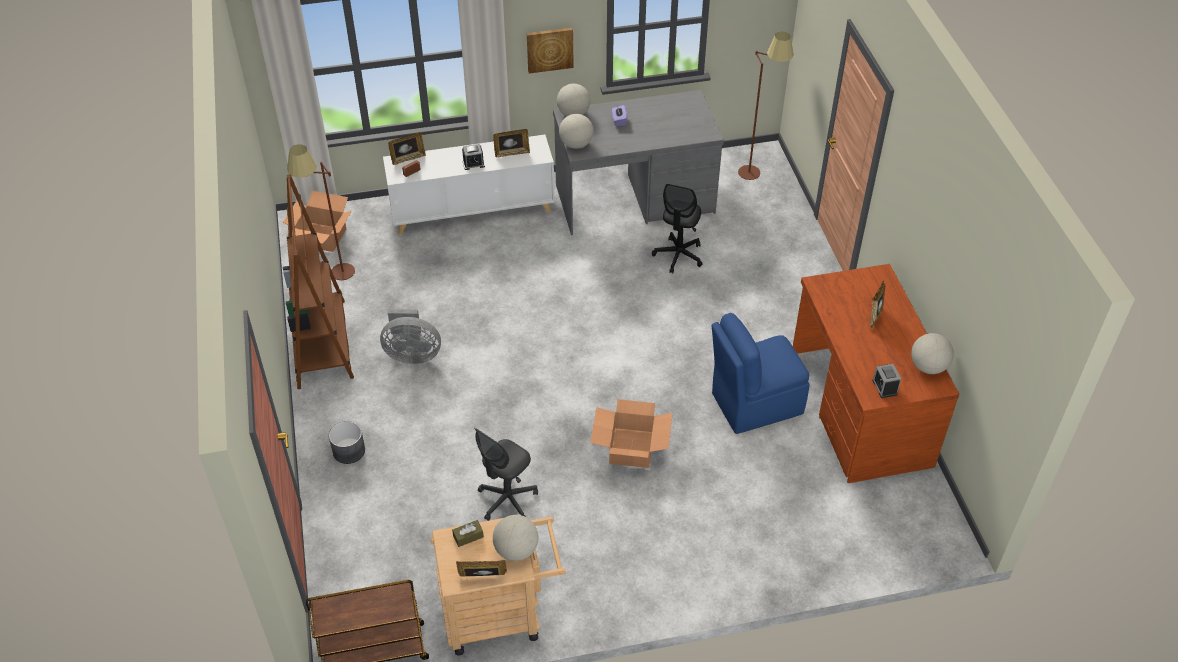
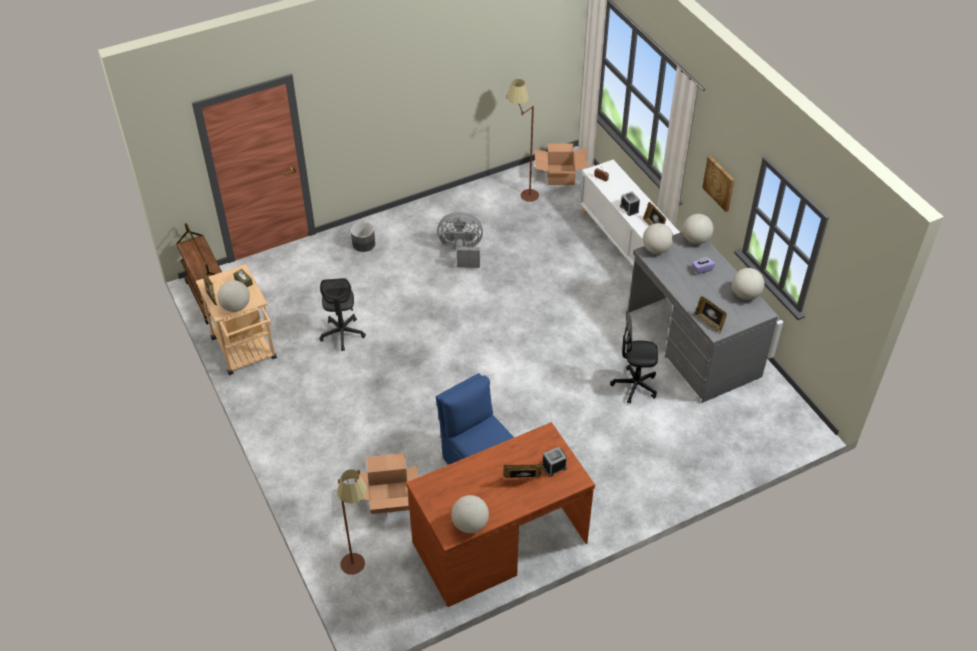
camera: 75 degrees right, 0 degrees up
brown bookcase [283,174,354,389] -> none
grey fan [380,309,441,364] -> grey fan turned 105 degrees clockwise [437,212,483,268]
picture frame [388,132,426,165] -> picture frame moved to [695,296,727,334]
grey office chair [474,428,538,521] -> grey office chair turned 120 degrees counterclockwise [319,278,366,351]
cardboard box [590,399,673,468] -> cardboard box moved to [357,453,418,514]
brown floor lamp [738,31,794,180] -> brown floor lamp moved to [337,469,367,575]
alarm clock [872,364,901,398] -> alarm clock moved to [542,447,567,477]
none -> globe [732,268,765,300]

